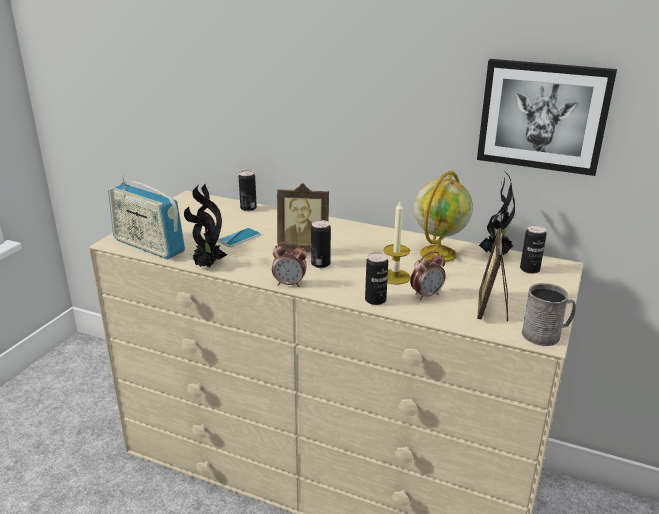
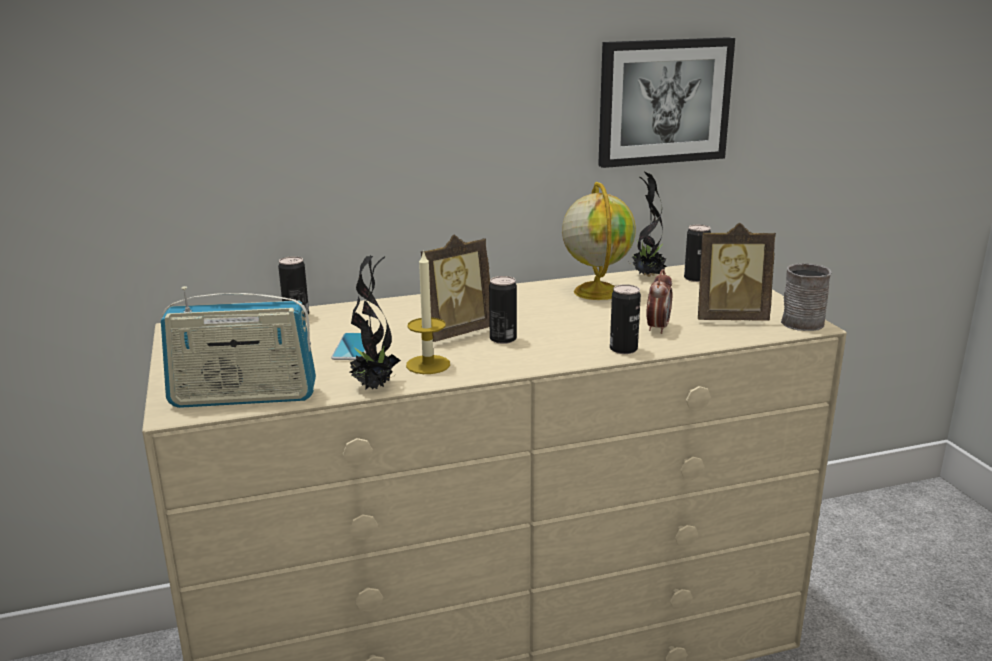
camera: 40 degrees left, 5 degrees down
alarm clock [272,242,307,287] -> none
candle [383,201,411,285] -> candle moved to [406,250,450,374]
picture frame [477,228,508,321] -> picture frame turned 60 degrees counterclockwise [698,223,776,321]

